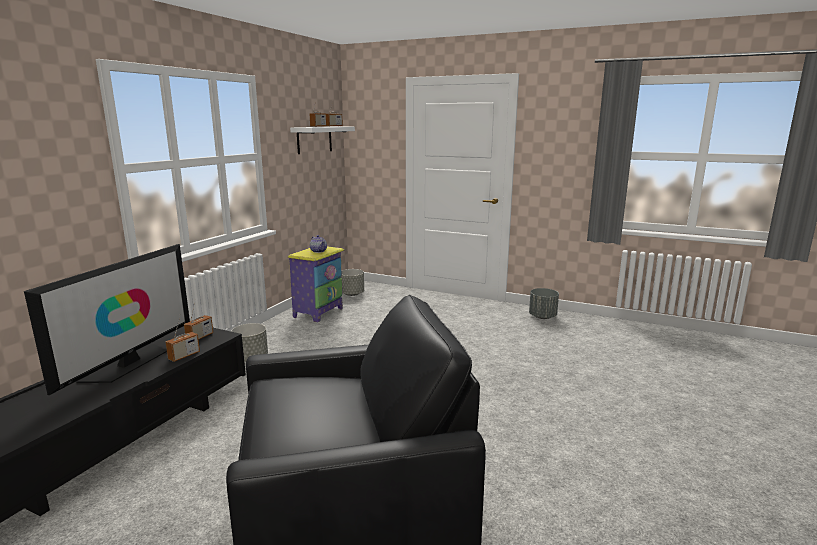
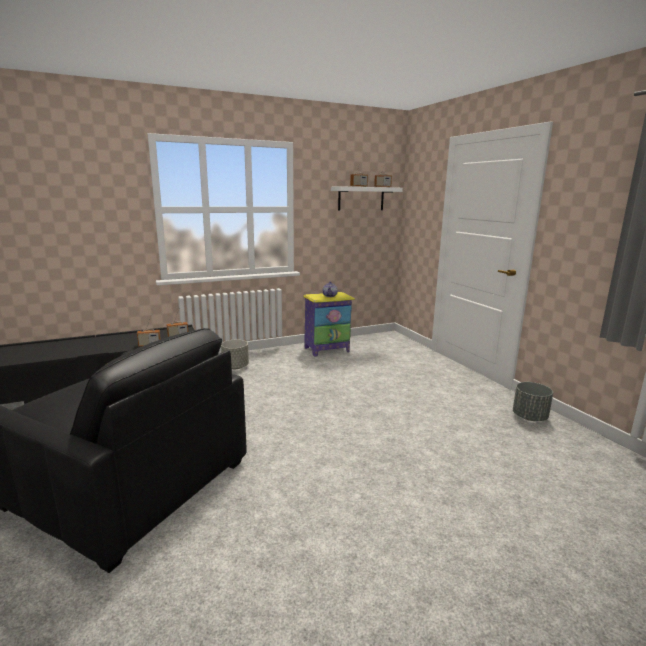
camera: 40 degrees right, 0 degrees up
television [24,244,190,395] -> none
grey planter [341,269,364,296] -> none

